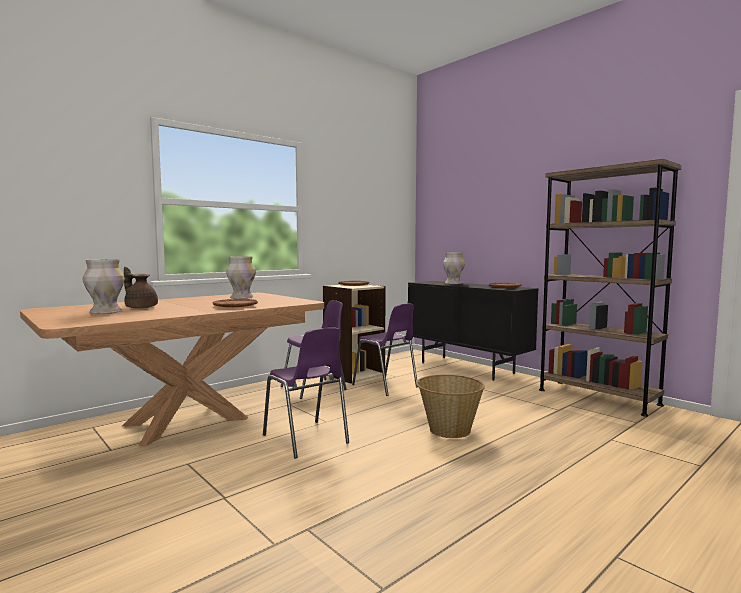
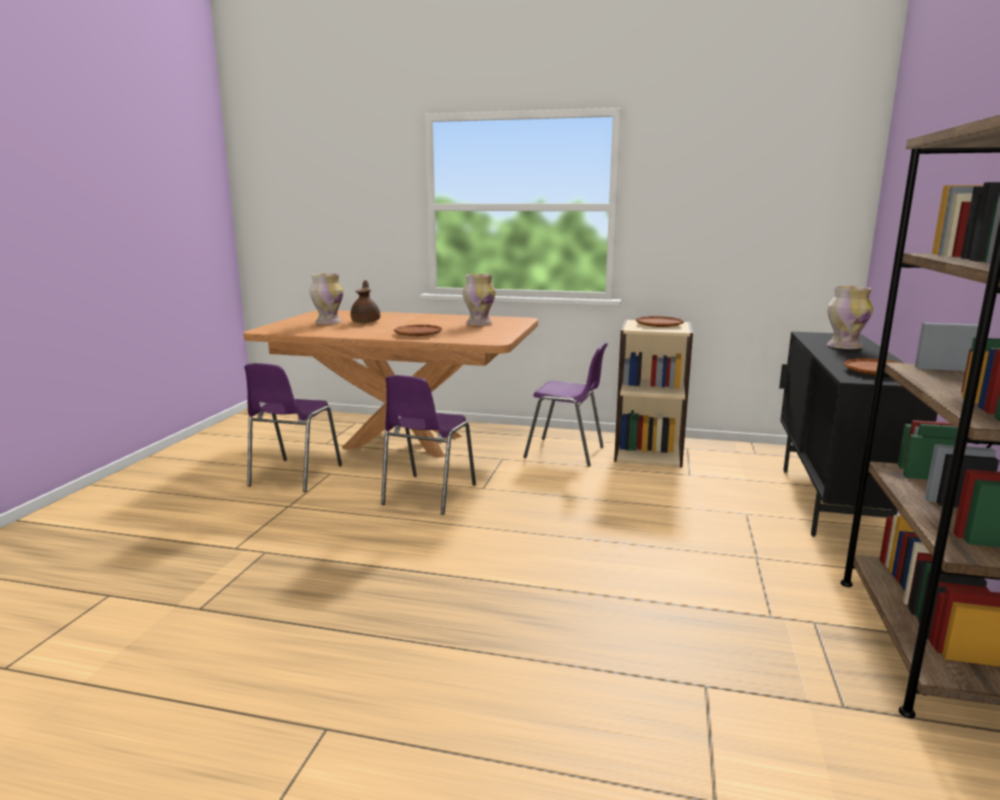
camera: 55 degrees right, 10 degrees up
purple chair [352,304,418,396] -> purple chair moved to [244,363,342,492]
basket [416,375,485,438] -> none

